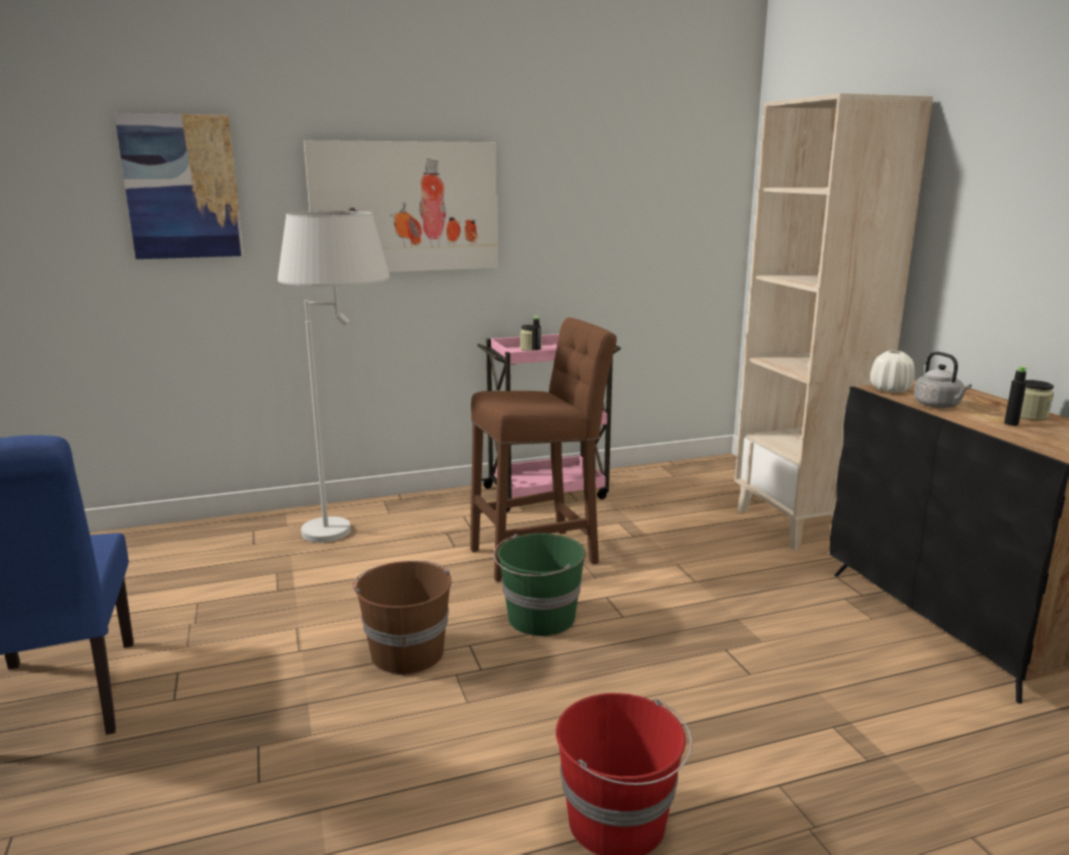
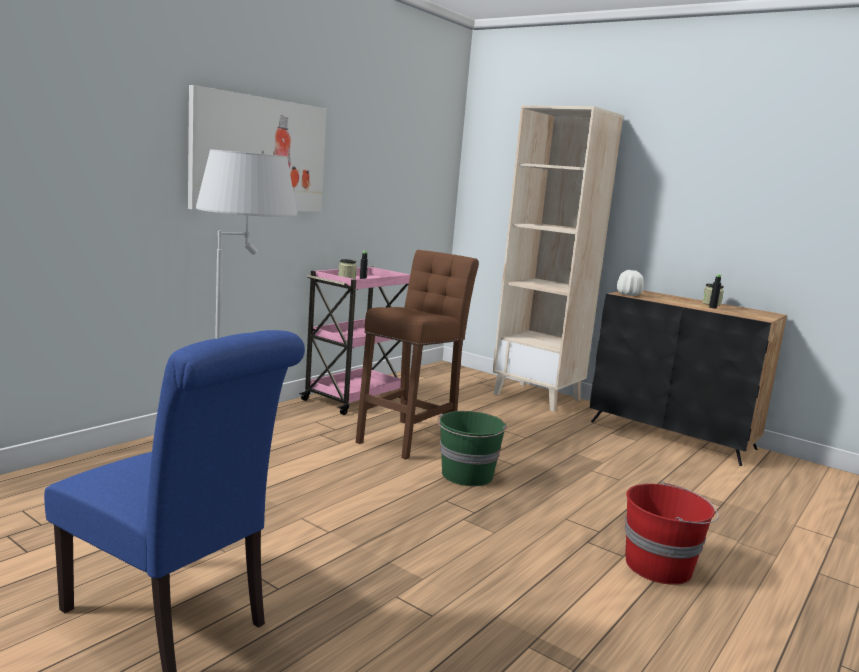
camera: 35 degrees left, 5 degrees down
picture [114,113,244,259] -> none
brown bucket [353,560,452,675] -> none
grey kettle [914,352,972,408] -> none

